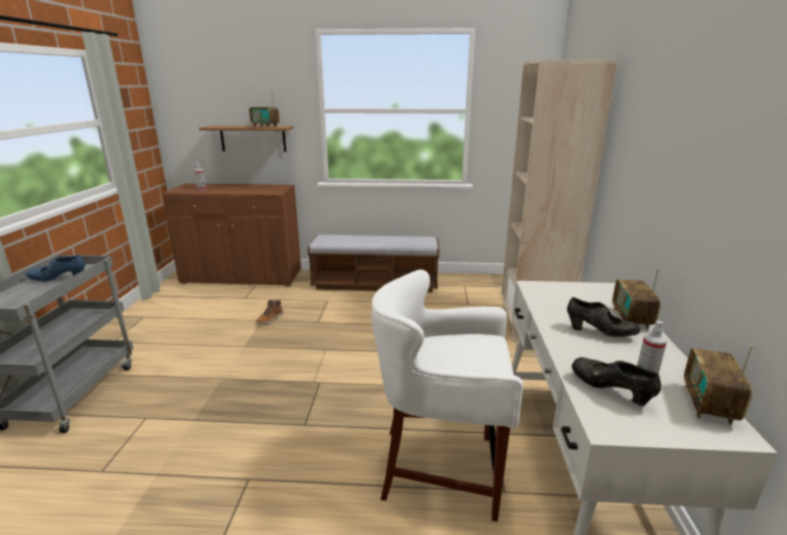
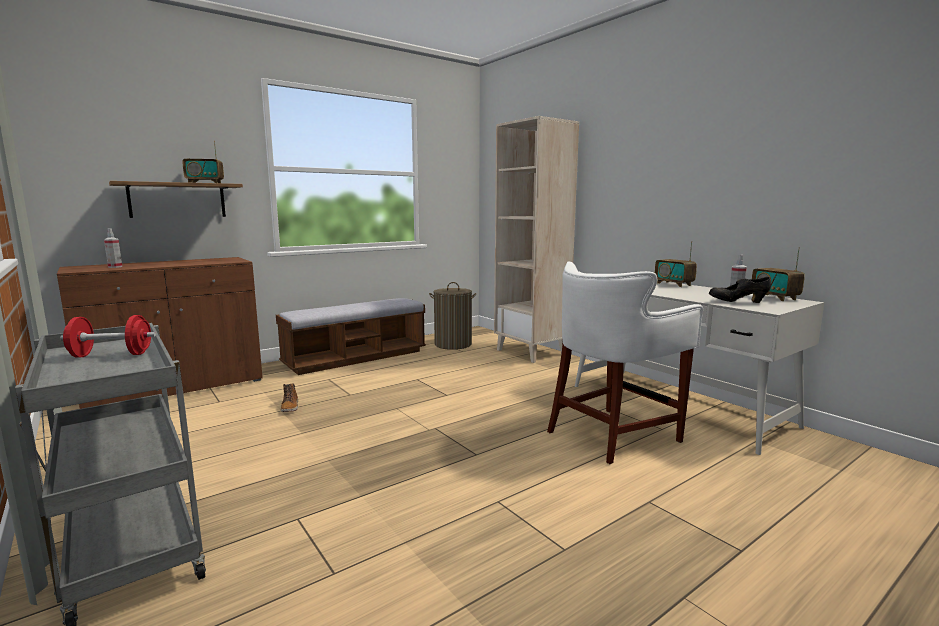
camera: 40 degrees left, 10 degrees down
blue shoe [26,254,85,282] -> red dumbbell [60,315,156,358]
black shoe [567,297,640,337] -> none
none -> laundry basket [429,282,476,350]

